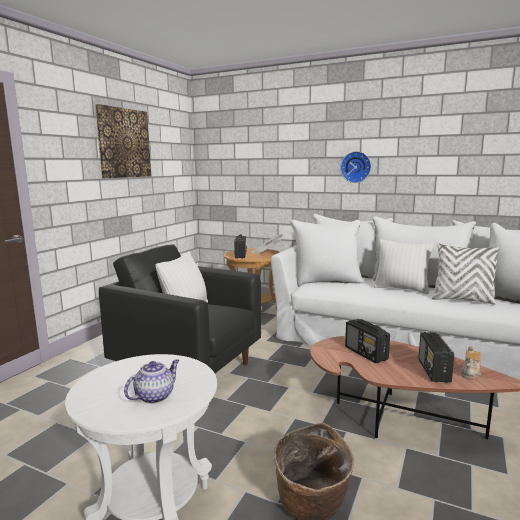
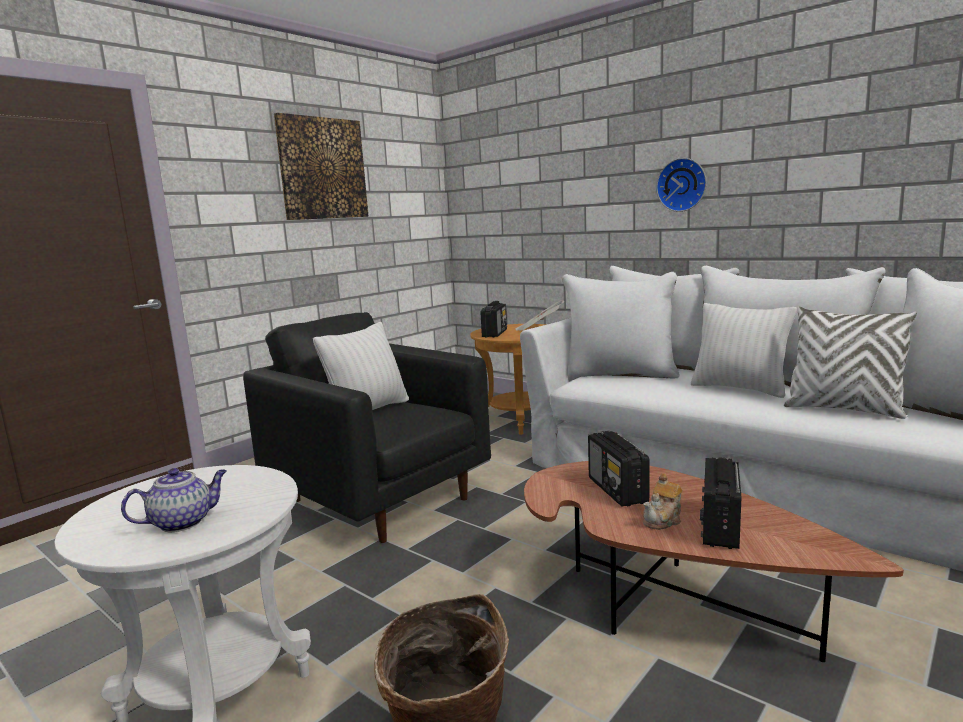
camera: 15 degrees right, 0 degrees up
teapot [461,346,482,379] -> teapot moved to [643,473,682,530]

